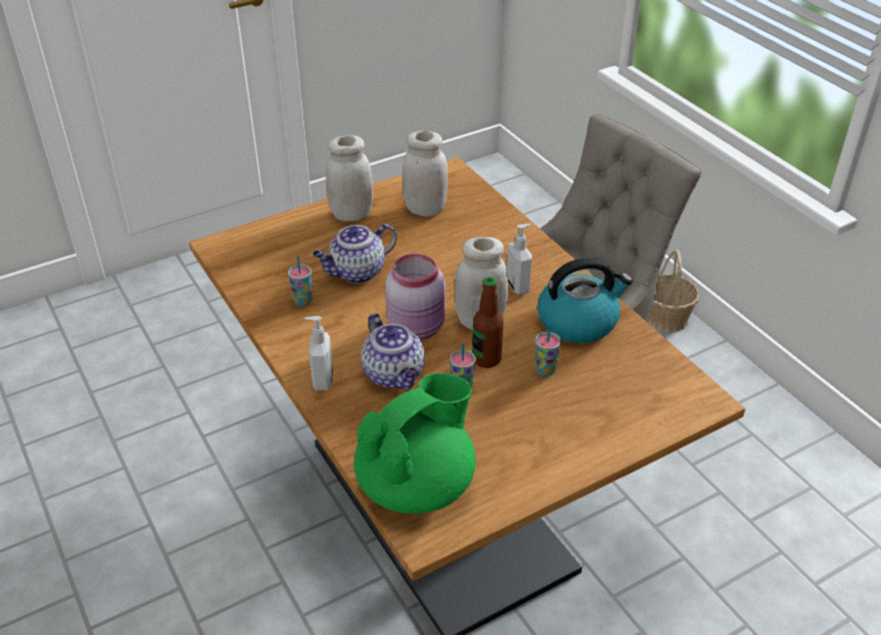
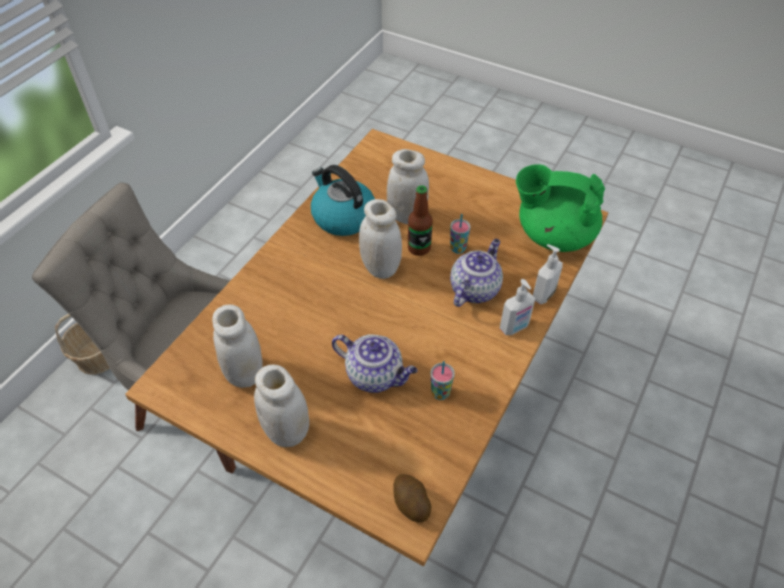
camera: 120 degrees left, 10 degrees up
pink jar [385,254,445,340] -> none
soap dispenser [507,223,532,295] -> soap dispenser moved to [533,244,563,304]
cup [535,324,561,376] -> white jar [387,149,429,224]
none -> potato [393,474,432,522]

